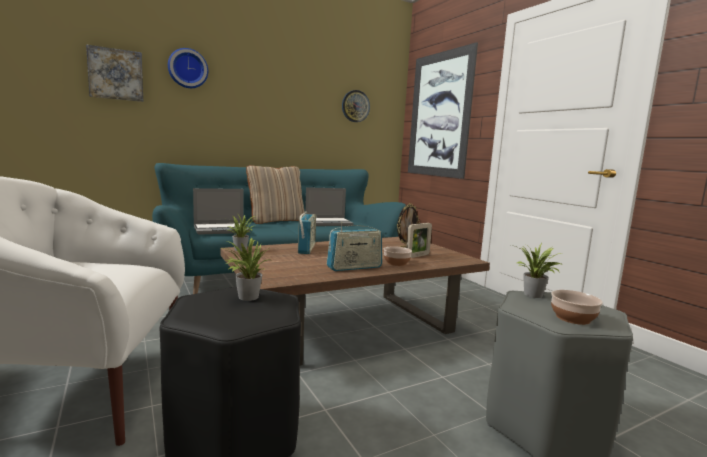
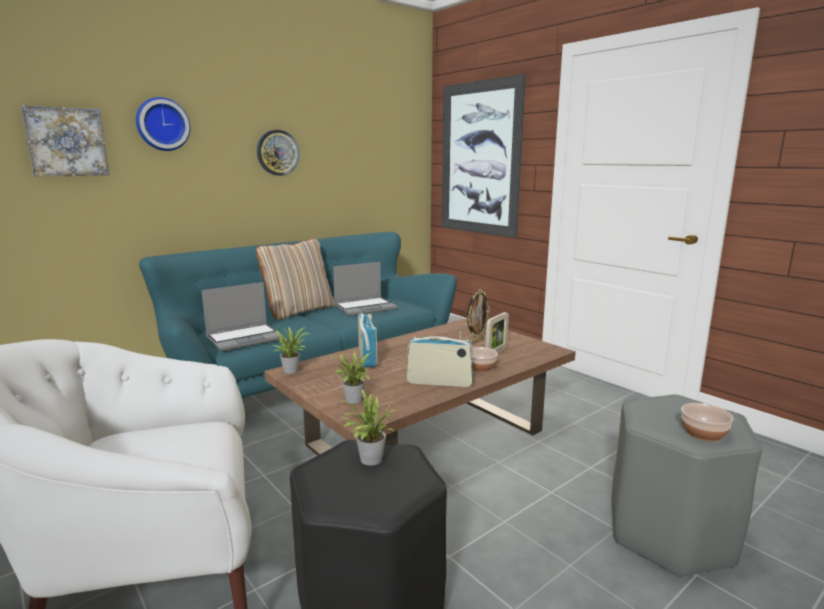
camera: 10 degrees left, 5 degrees up
radio [327,222,382,271] -> radio turned 135 degrees counterclockwise [407,331,473,387]
wall clock [342,90,370,122] -> wall clock moved to [257,130,299,176]
potted plant [511,243,561,298] -> potted plant moved to [331,350,370,404]

